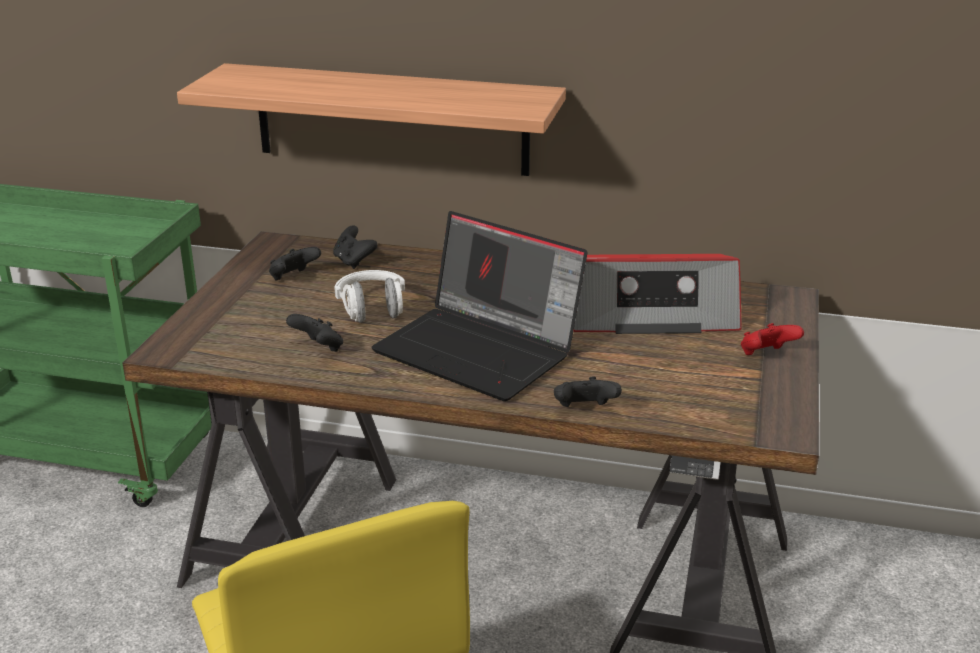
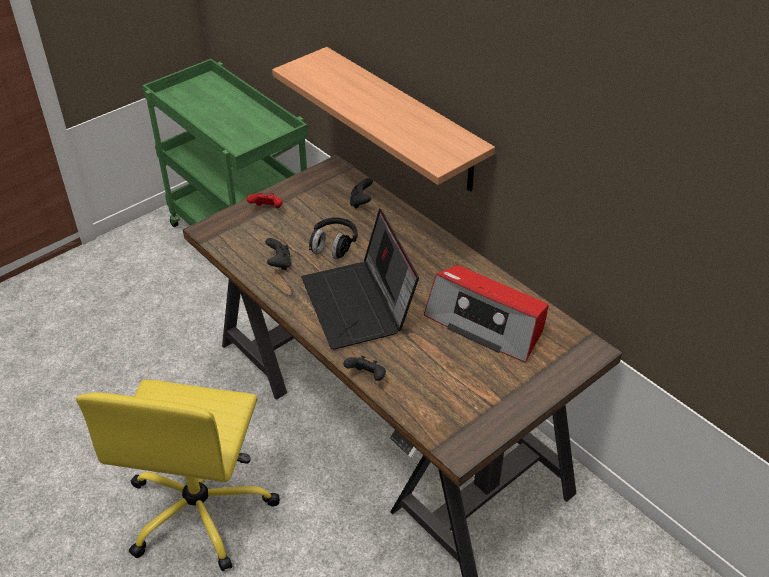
camera: 35 degrees right, 15 degrees up
black game controller [269,247,321,281] -> none
white headphones [334,270,405,323] -> black headphones [309,217,358,259]
red game controller [741,323,804,355] -> red game controller moved to [247,193,283,208]

